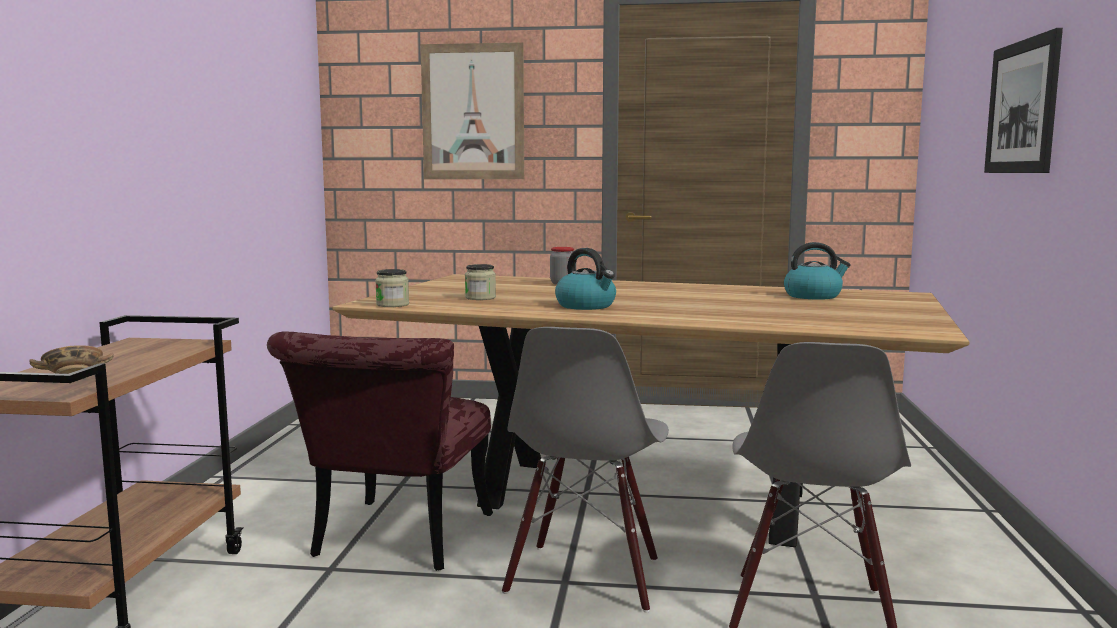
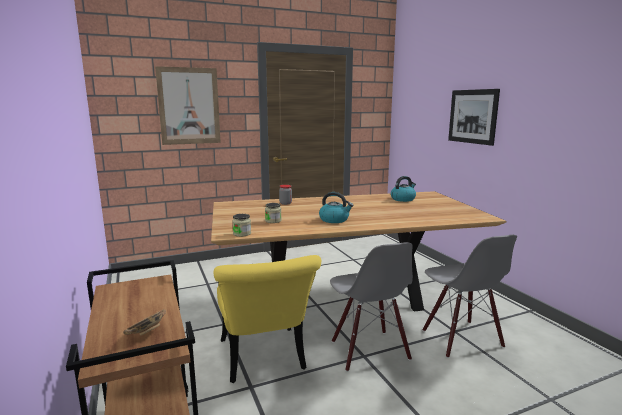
camera: 30 degrees left, 5 degrees up
red chair [267,332,493,571] -> yellow chair [214,255,321,383]

